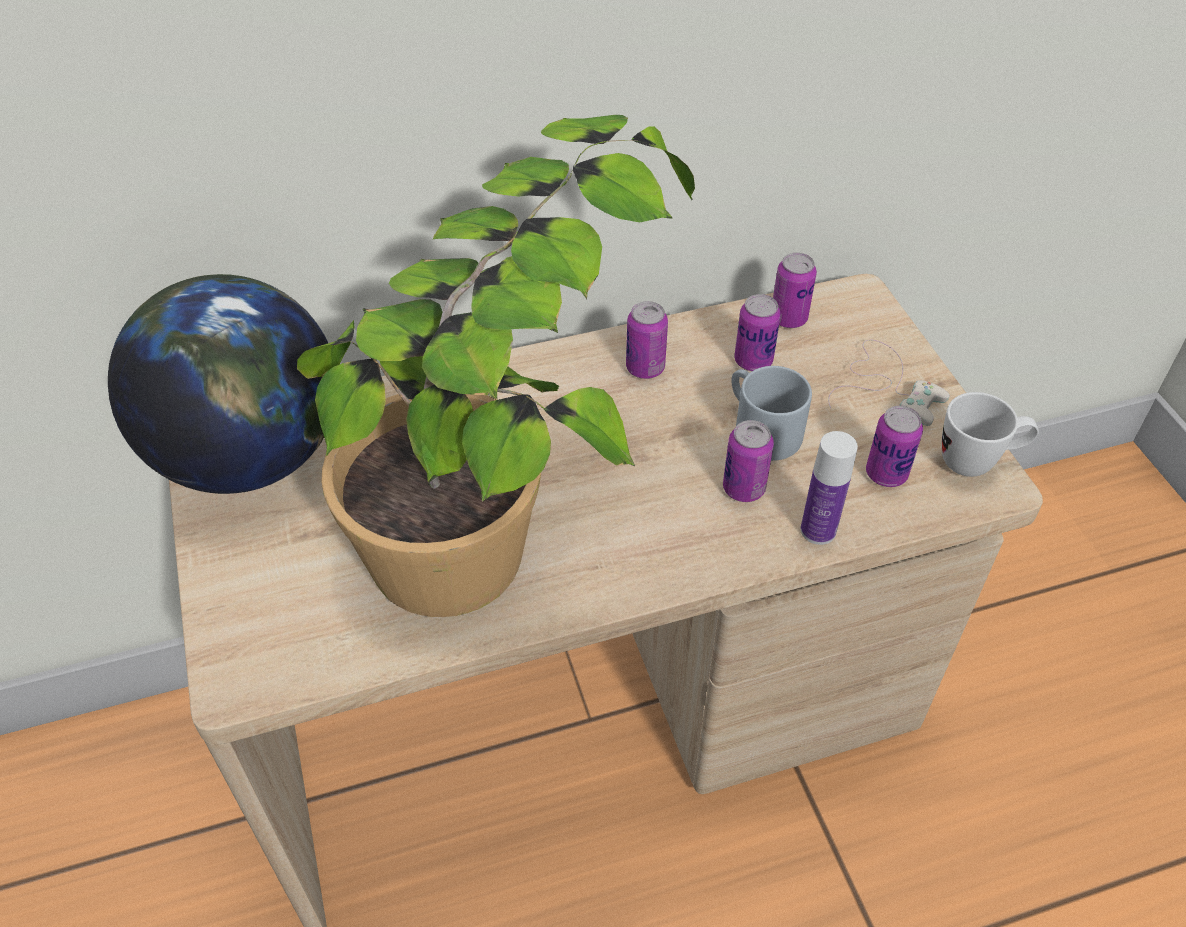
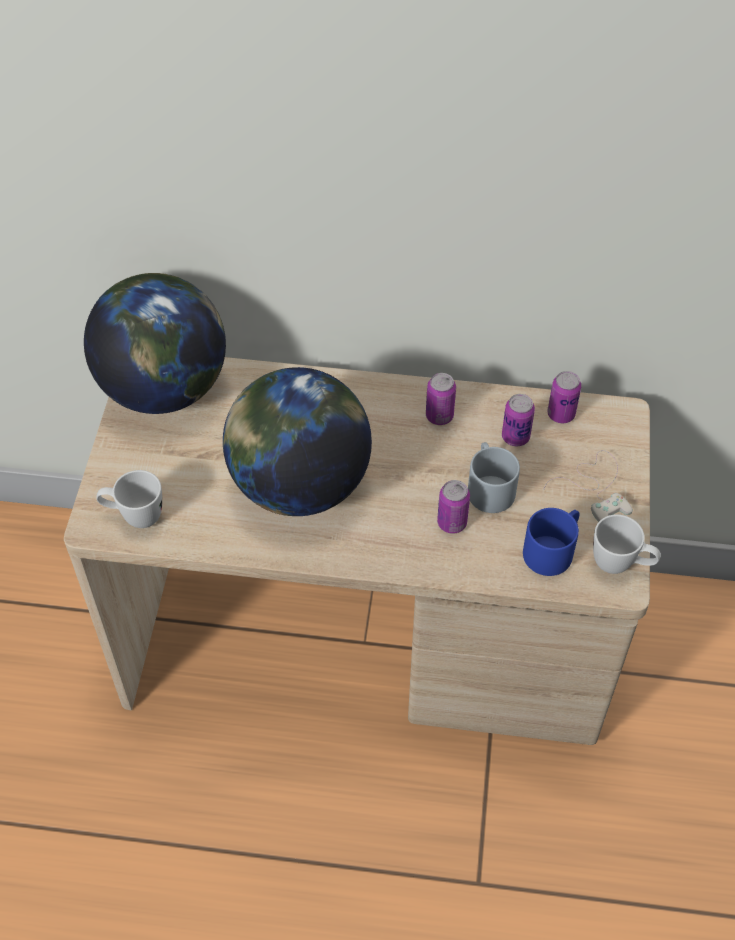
camera: 25 degrees right, 5 degrees up
potted plant [297,115,695,617] -> globe [223,367,372,516]
bottle [801,431,858,545] -> none
can [866,406,923,487] -> blue mug [523,508,580,576]
none -> white mug [96,470,162,528]

